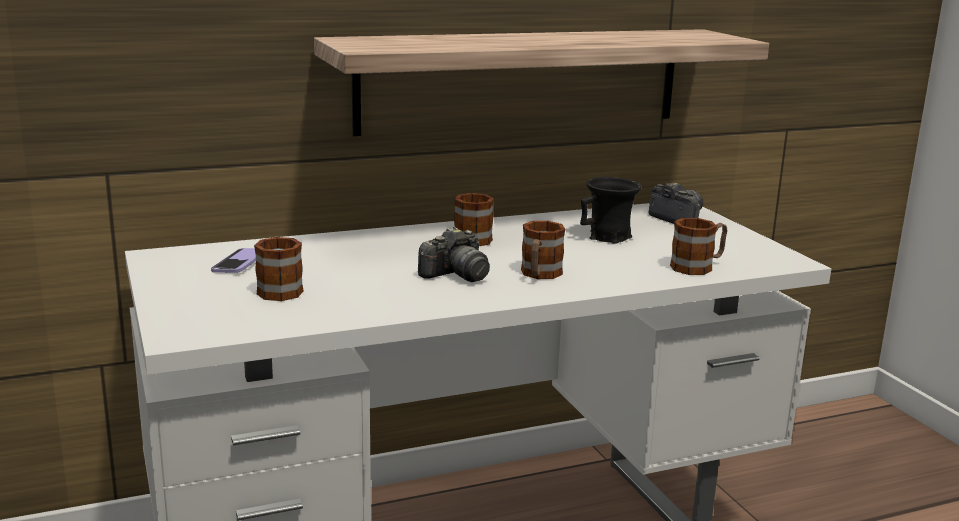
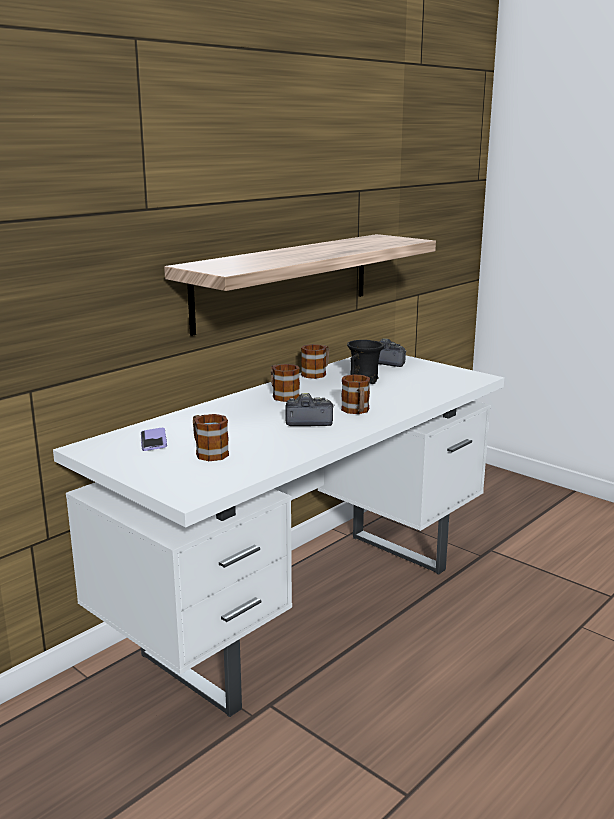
camera: 25 degrees left, 0 degrees up
camera [418,227,490,282] -> camera turned 120 degrees counterclockwise [285,393,334,426]
mug [670,218,727,275] -> mug moved to [301,344,329,379]

